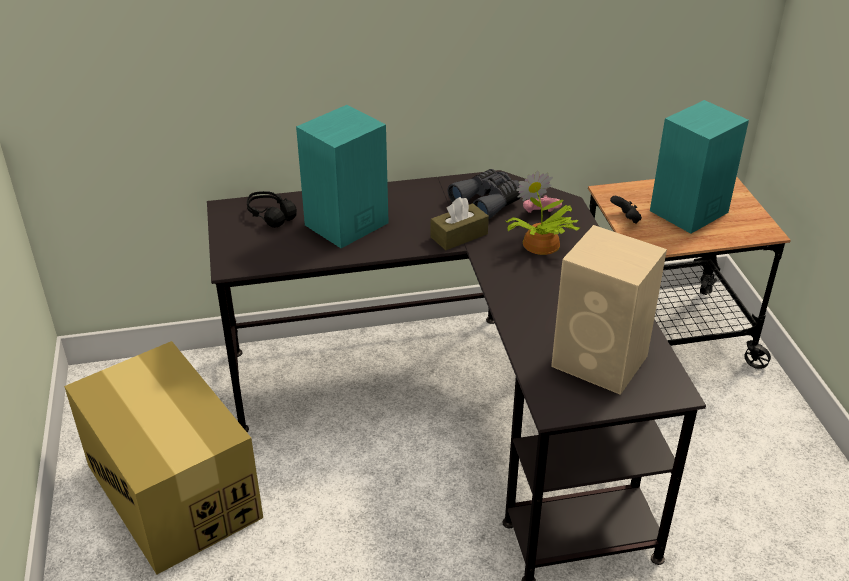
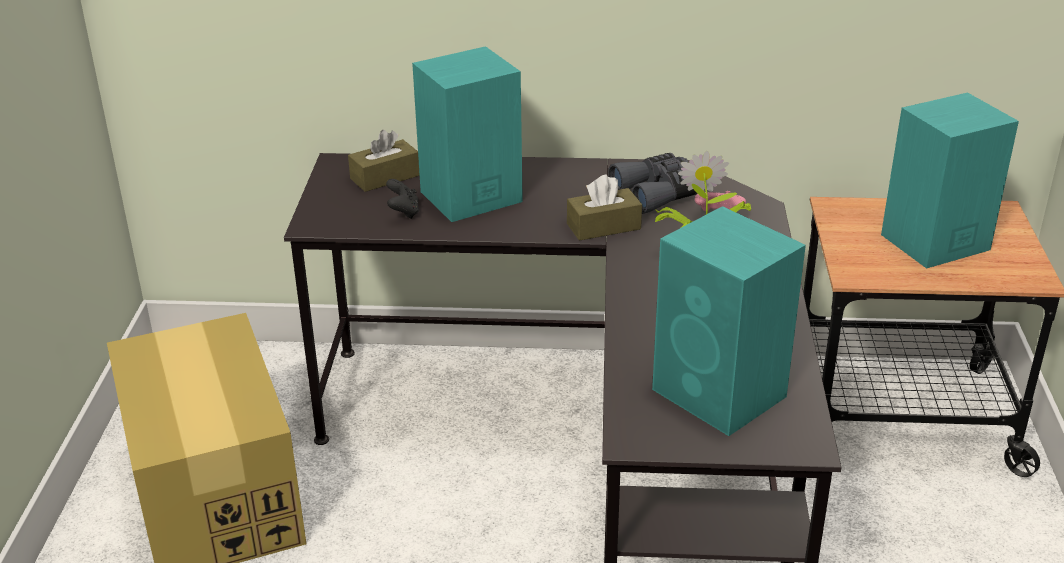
camera: 15 degrees right, 5 degrees down
black headphones [247,191,297,228] -> brown tissue box [348,130,420,192]
beige speaker [551,225,667,395] -> turquoise speaker [652,206,806,436]
black game controller [610,196,642,224] -> black game controller moved to [386,179,419,219]

